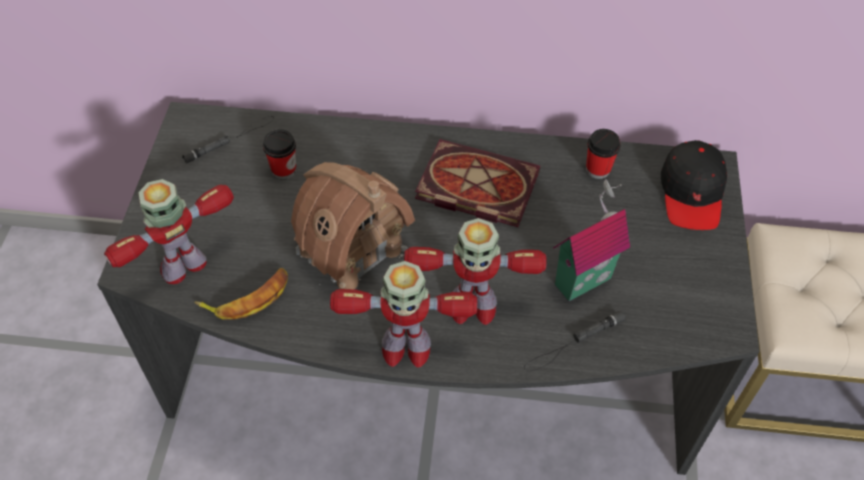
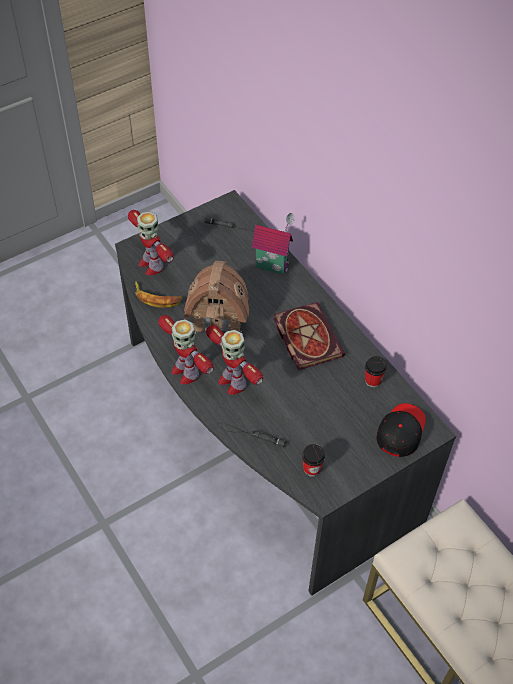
camera: 50 degrees right, 0 degrees up
toy robot [104,179,234,284] -> toy robot turned 135 degrees counterclockwise [128,210,174,275]
cup [263,129,296,180] -> cup moved to [302,444,325,477]
toy house [553,179,630,301] -> toy house moved to [252,213,294,275]
black cap [661,140,727,230] -> black cap turned 150 degrees clockwise [376,403,426,457]

